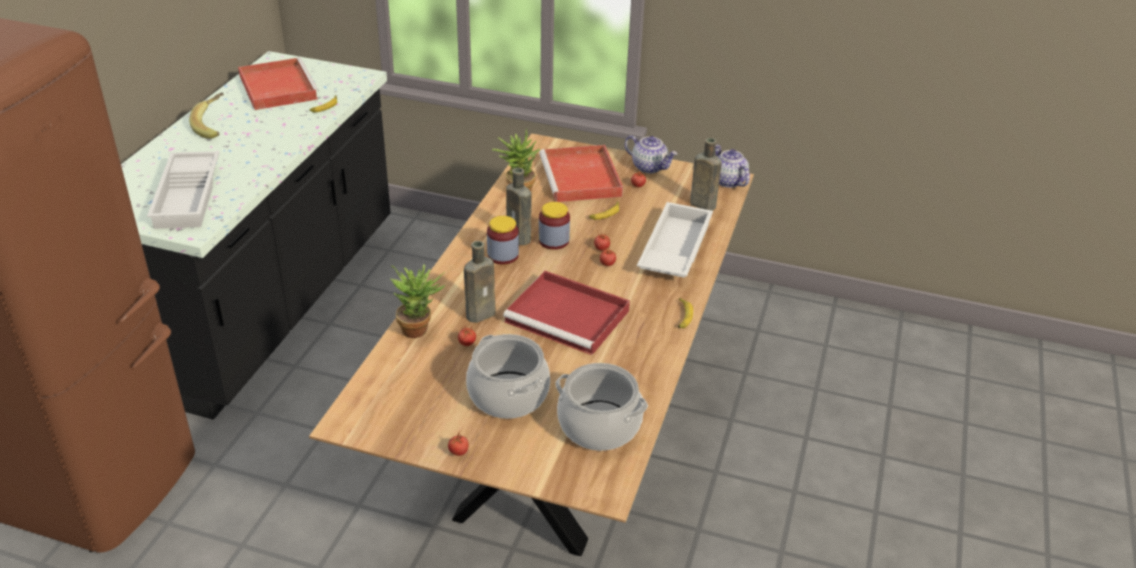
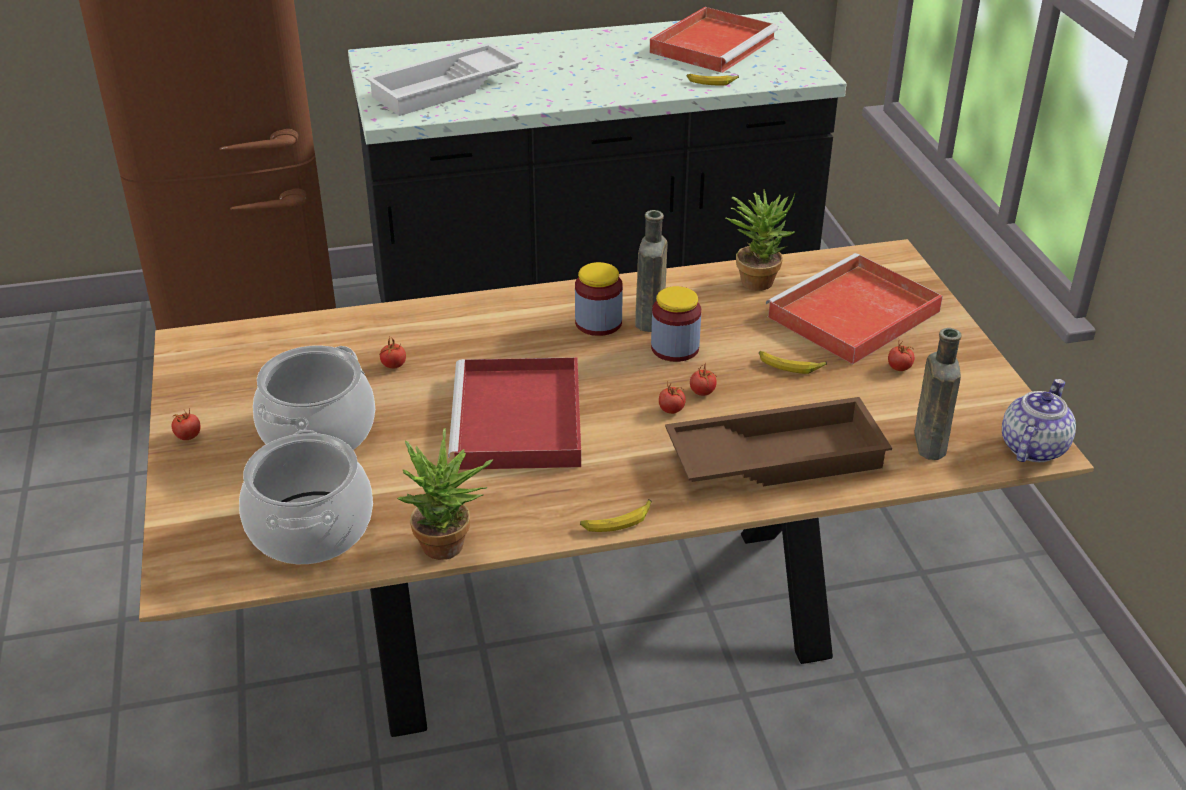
camera: 60 degrees right, 0 degrees up
banana [189,93,224,139] -> none
potted plant [390,264,446,338] -> potted plant moved to [397,428,494,560]
brown bottle [464,241,495,323] -> none
teapot [625,135,677,174] -> none
white tray [637,202,713,278] -> brown tray [665,397,892,486]

